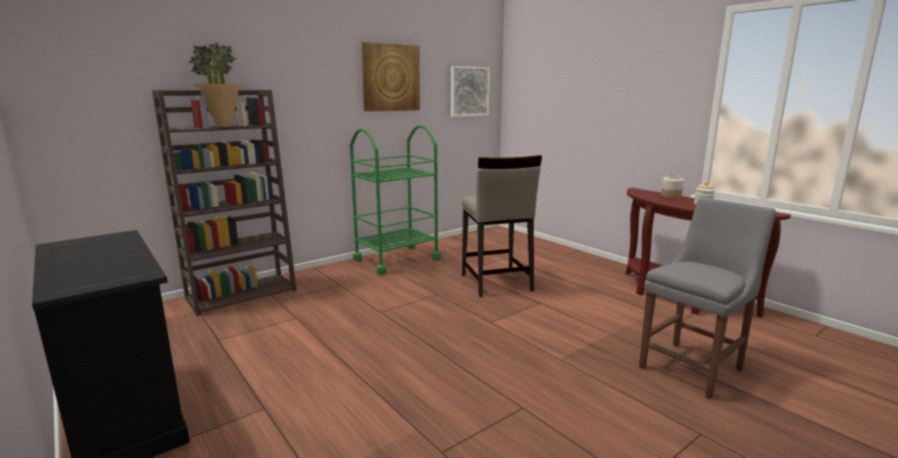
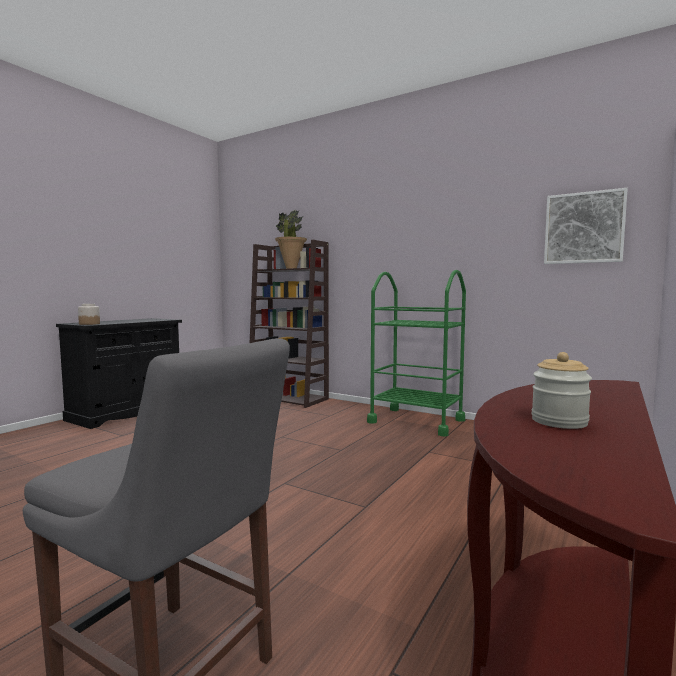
camera: 70 degrees right, 10 degrees down
picture [361,42,420,111] -> none
beige stool [462,155,542,297] -> none
jar [661,175,684,199] -> jar moved to [78,304,100,325]

